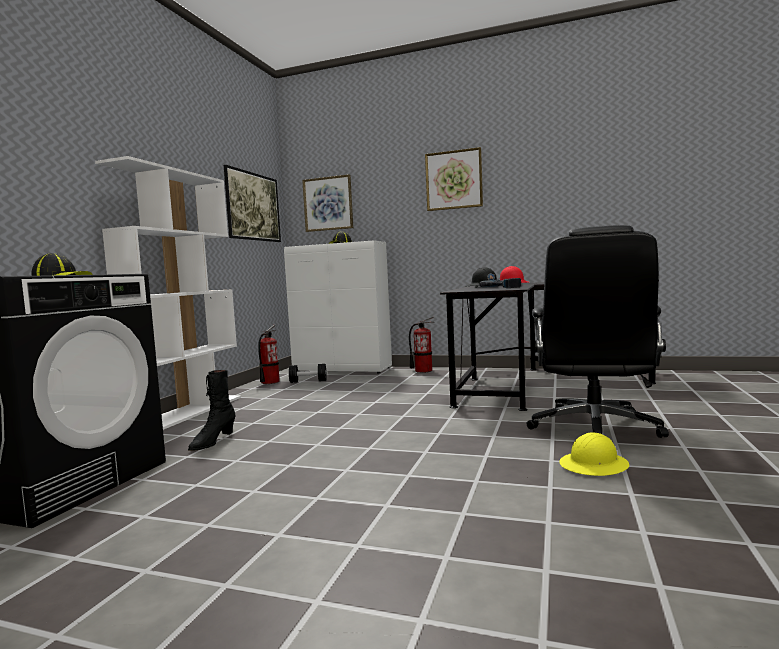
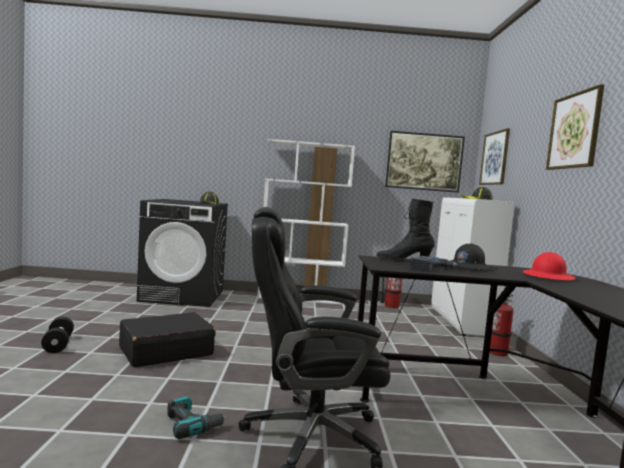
camera: 70 degrees right, 0 degrees up
black boot [188,370,236,450] -> black boot moved to [376,199,435,261]
black dumbbell [289,364,327,383] -> black dumbbell moved to [41,317,74,353]
yellow hard hat [559,432,629,476] -> power drill [167,396,228,439]
none -> black suitcase [119,312,215,368]

